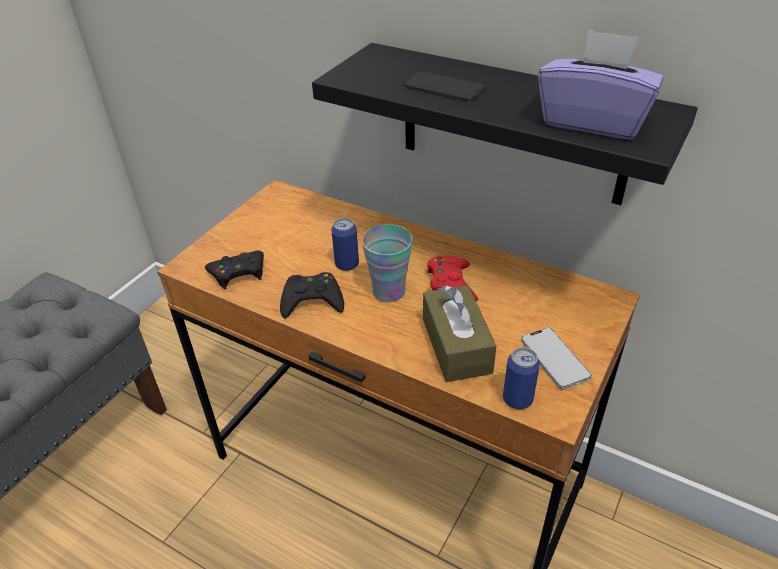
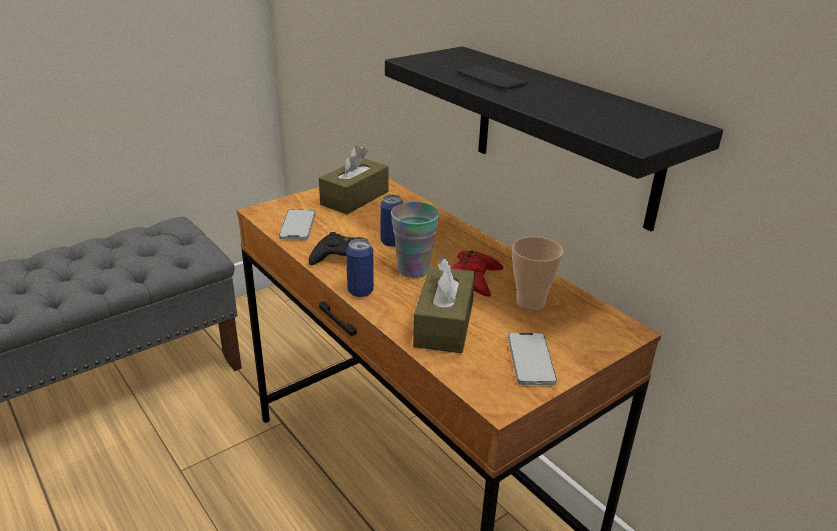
camera: 20 degrees right, 10 degrees down
black game controller [205,250,264,289] -> phone [279,210,315,240]
can [503,347,540,409] -> can moved to [346,239,374,297]
purple tissue box [538,29,663,140] -> none
none -> brown tissue box [319,145,389,214]
none -> cup [512,237,563,310]

